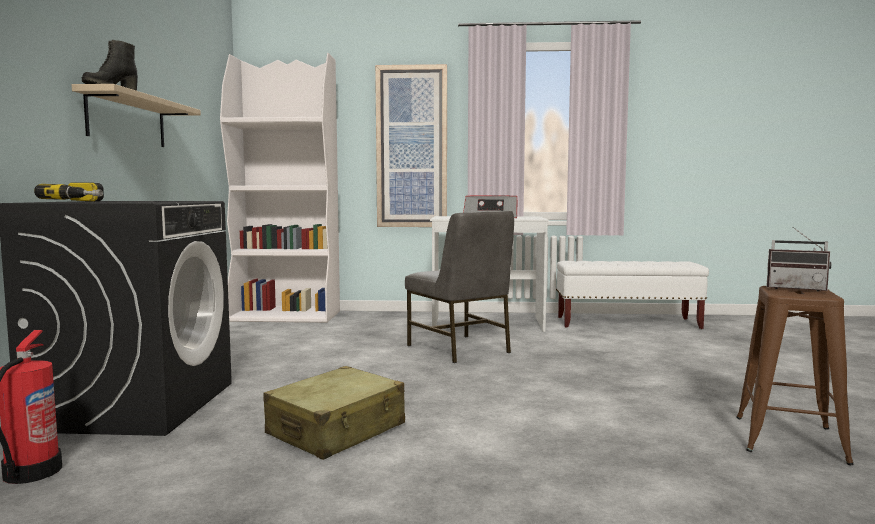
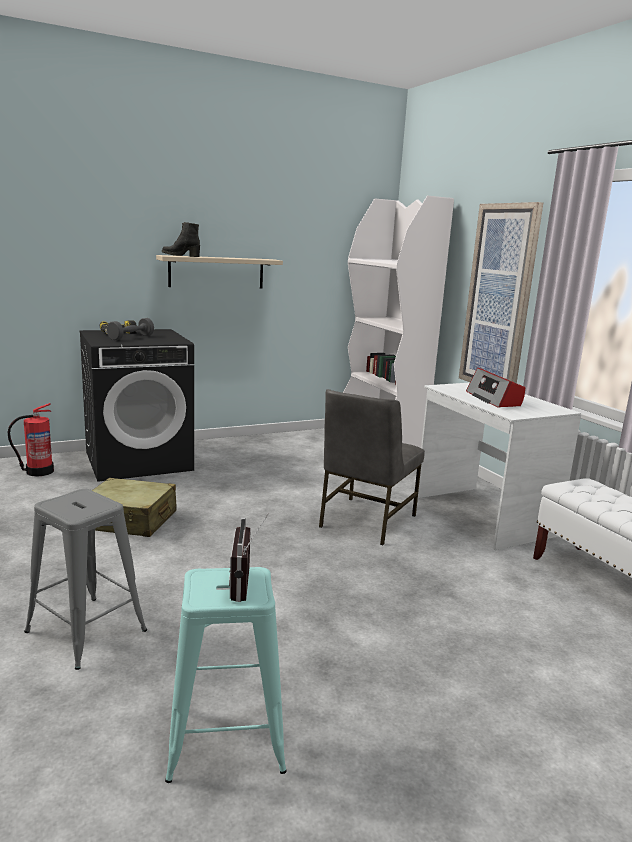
camera: 60 degrees right, 10 degrees up
brown stool [736,286,854,465] -> turquoise stool [165,567,287,783]
none -> grey stool [24,489,147,670]
none -> grey dumbbell [107,318,154,340]

